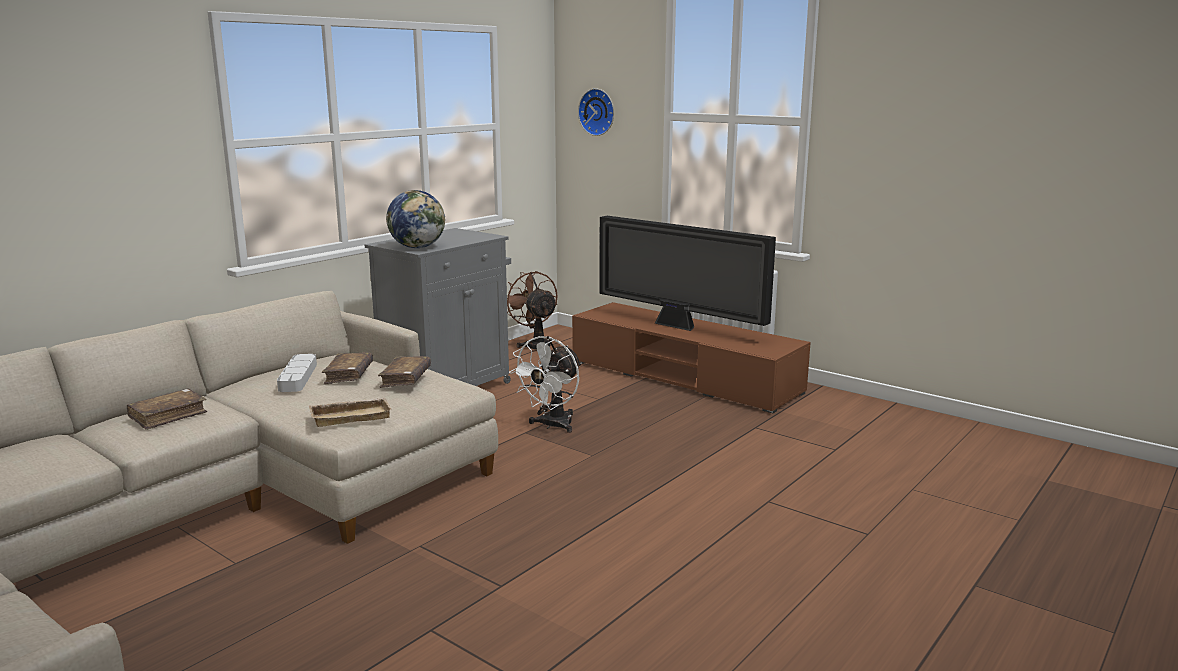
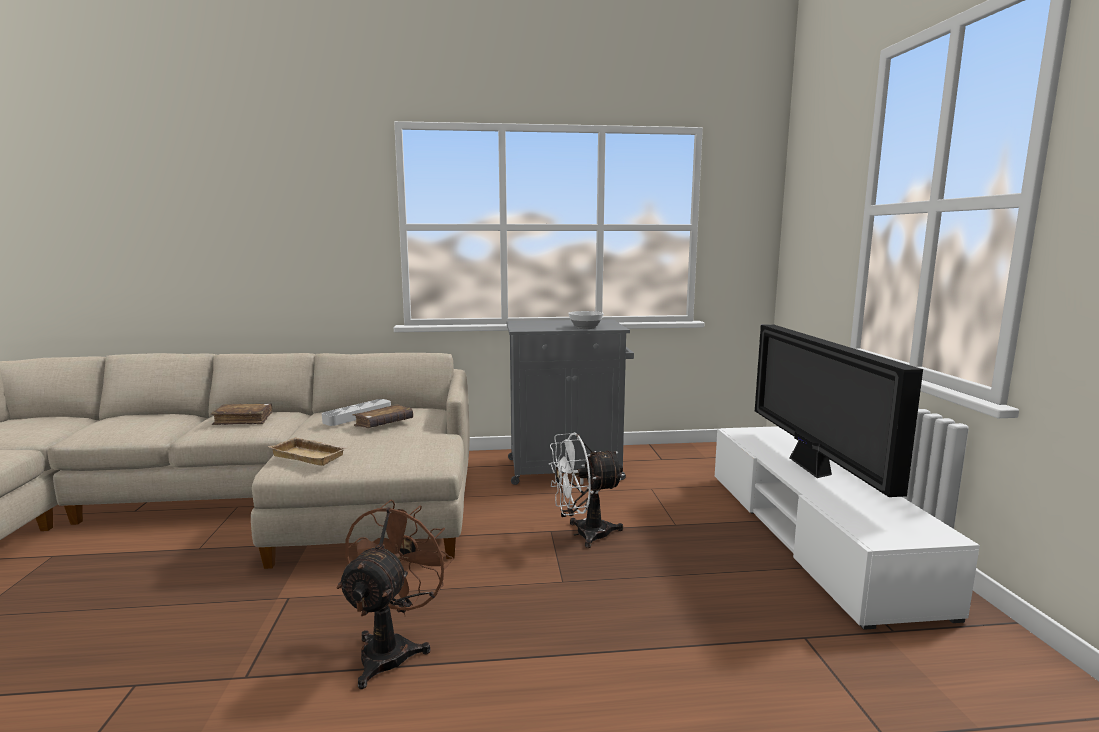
camera: 45 degrees right, 5 degrees down
brown book [378,356,431,388] -> none
globe [386,190,445,248] -> none
brown fan [507,271,558,349] -> brown fan moved to [337,500,453,689]
brown tv stand [572,302,811,413] -> white tv stand [715,426,980,630]
wall clock [578,88,614,136] -> none
none -> bowl [568,311,604,329]

